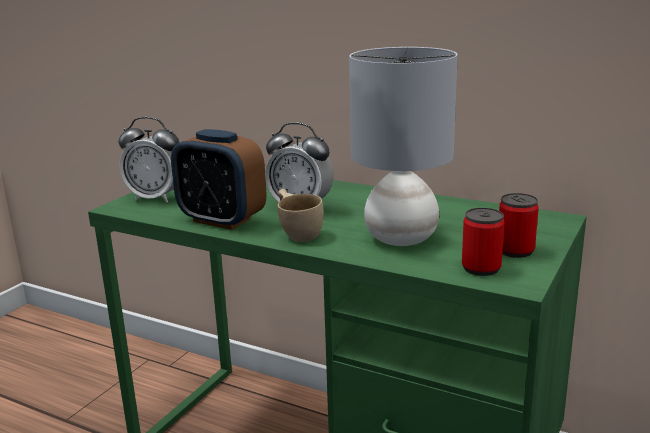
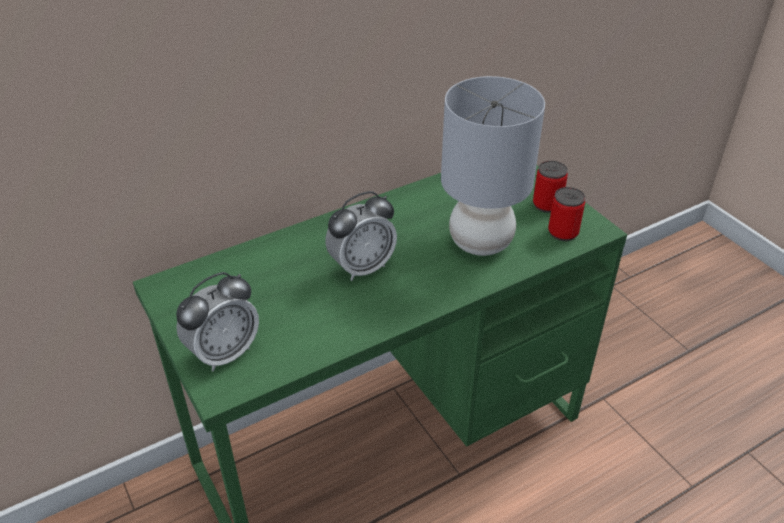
camera: 60 degrees left, 20 degrees up
alarm clock [171,129,266,230] -> none
beige cup [277,189,324,242] -> none

